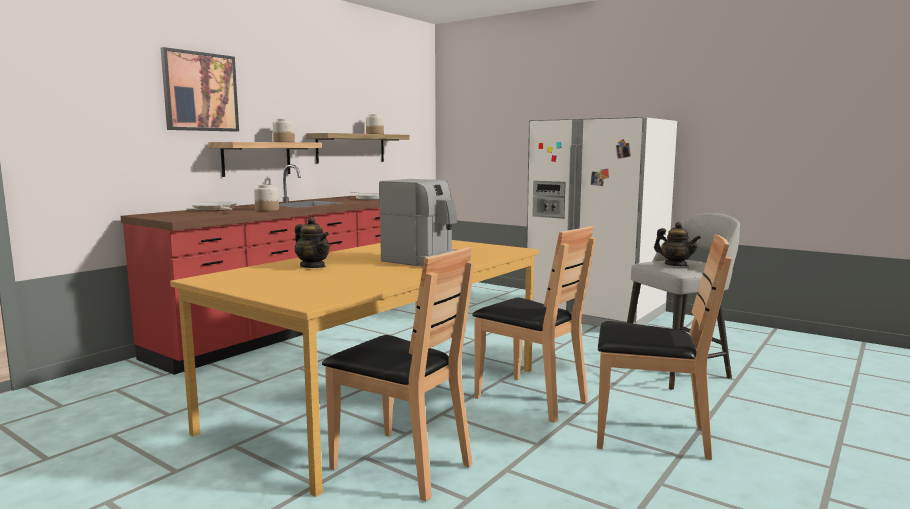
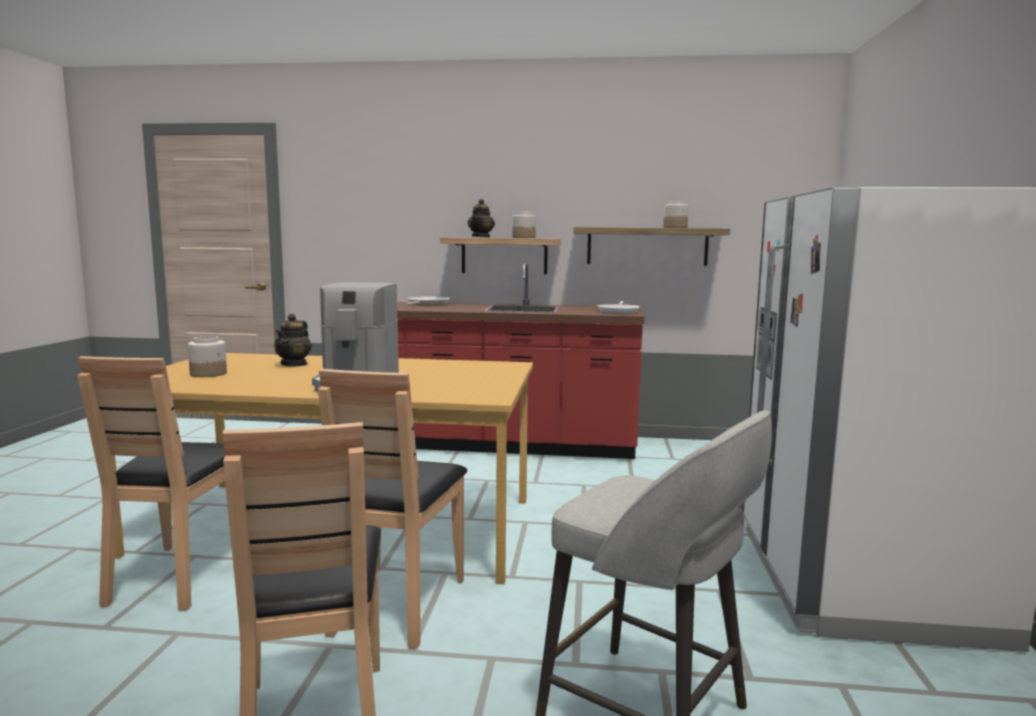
camera: 60 degrees right, 0 degrees up
picture [161,47,239,132] -> none
jar [254,184,279,211] -> jar moved to [188,336,227,377]
teapot [654,222,701,266] -> teapot moved to [467,199,495,238]

